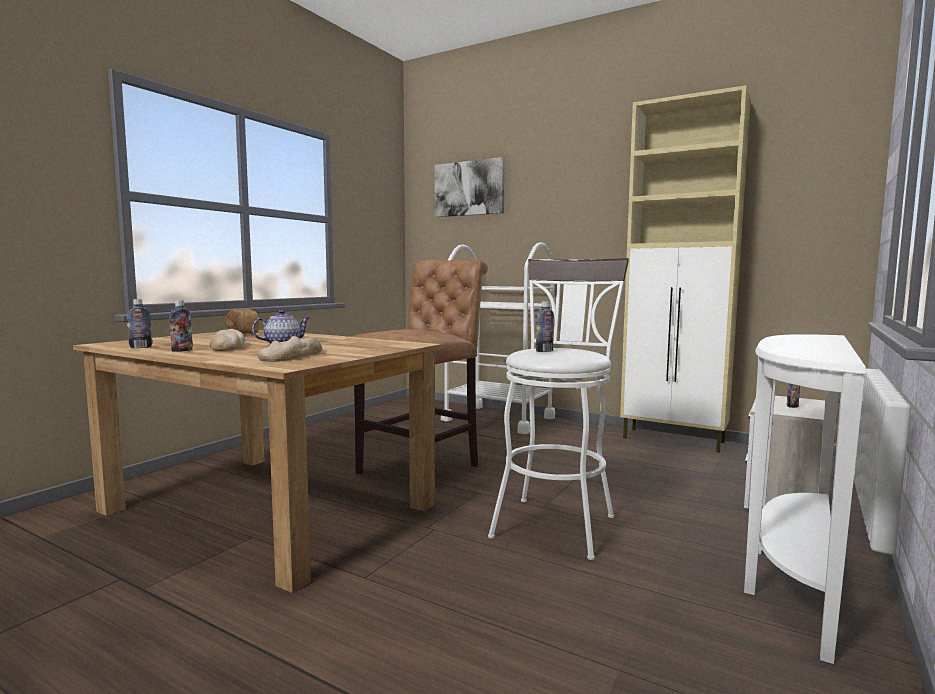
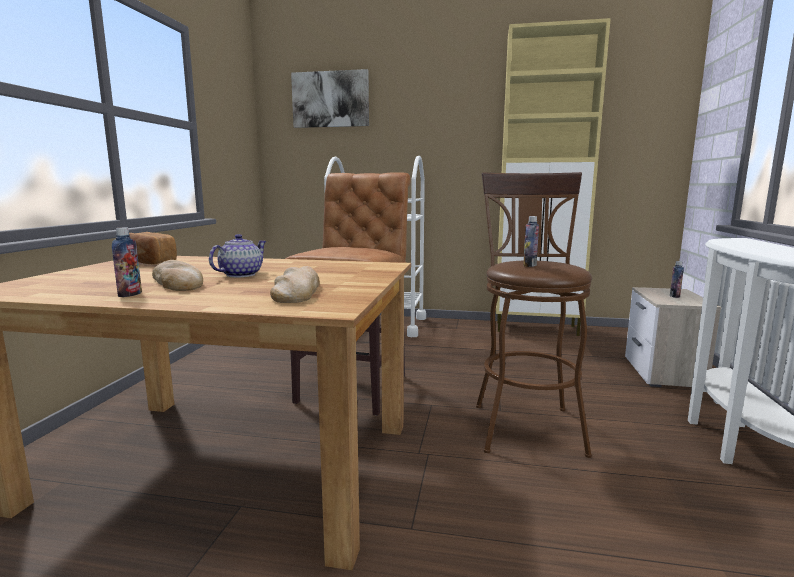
camera: 20 degrees left, 5 degrees up
bottle [127,299,153,348] -> none
white stool [488,258,629,560] -> brown stool [476,172,592,458]

